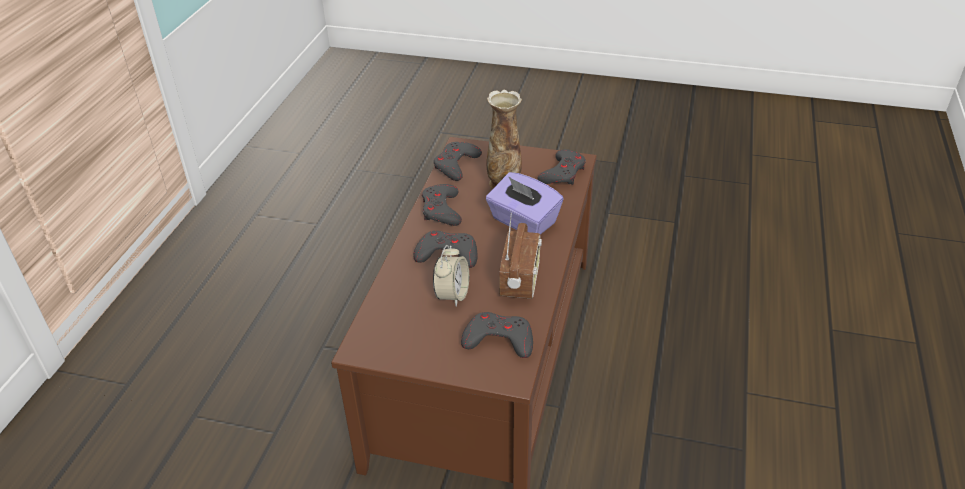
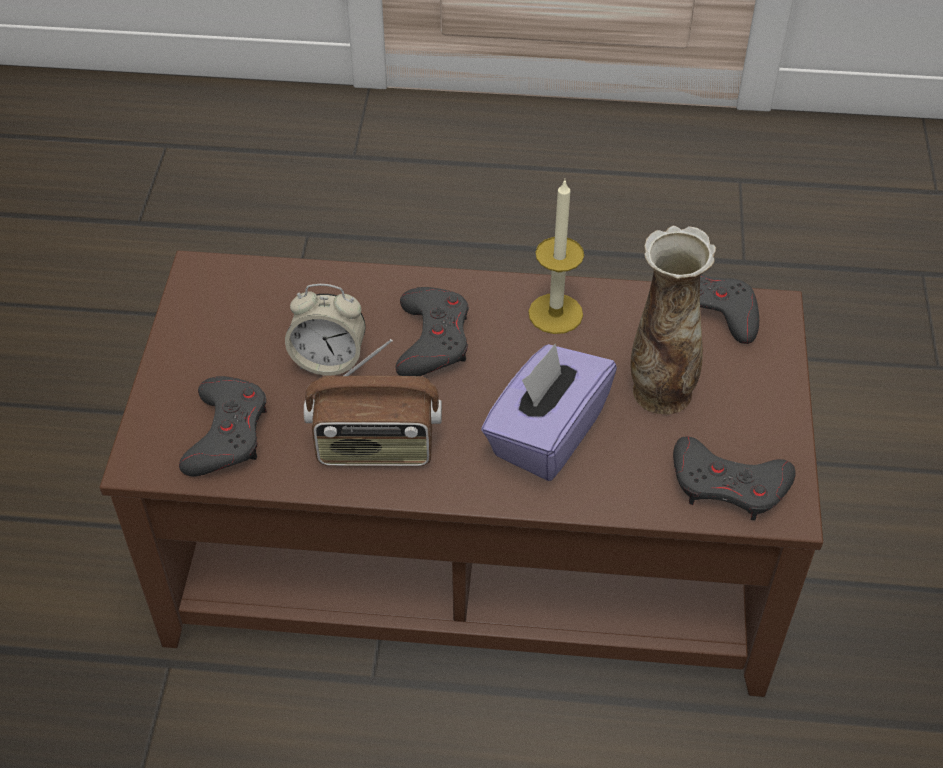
camera: 80 degrees right, 10 degrees up
grey game controller [422,184,462,226] -> candle [528,180,584,334]

